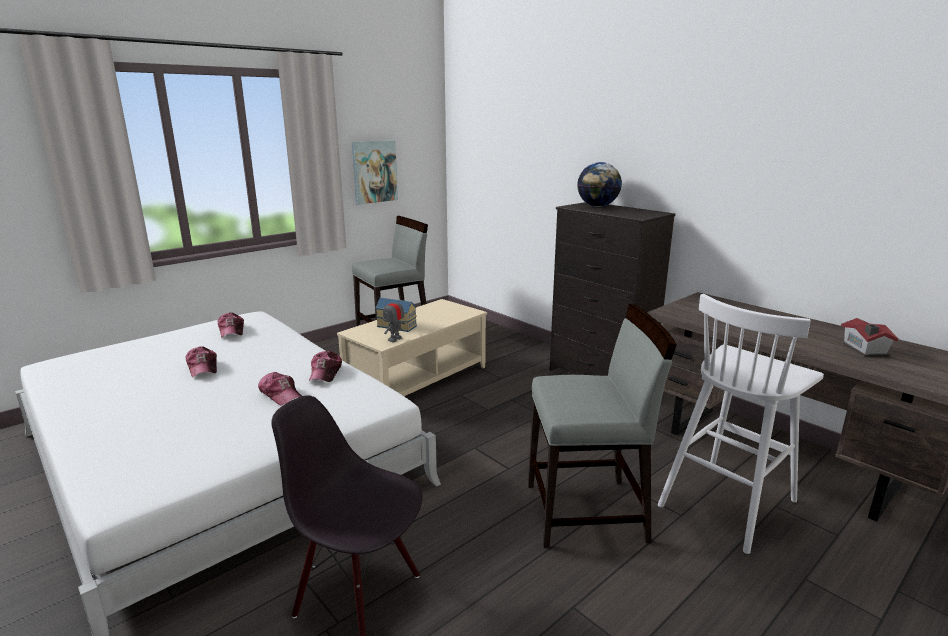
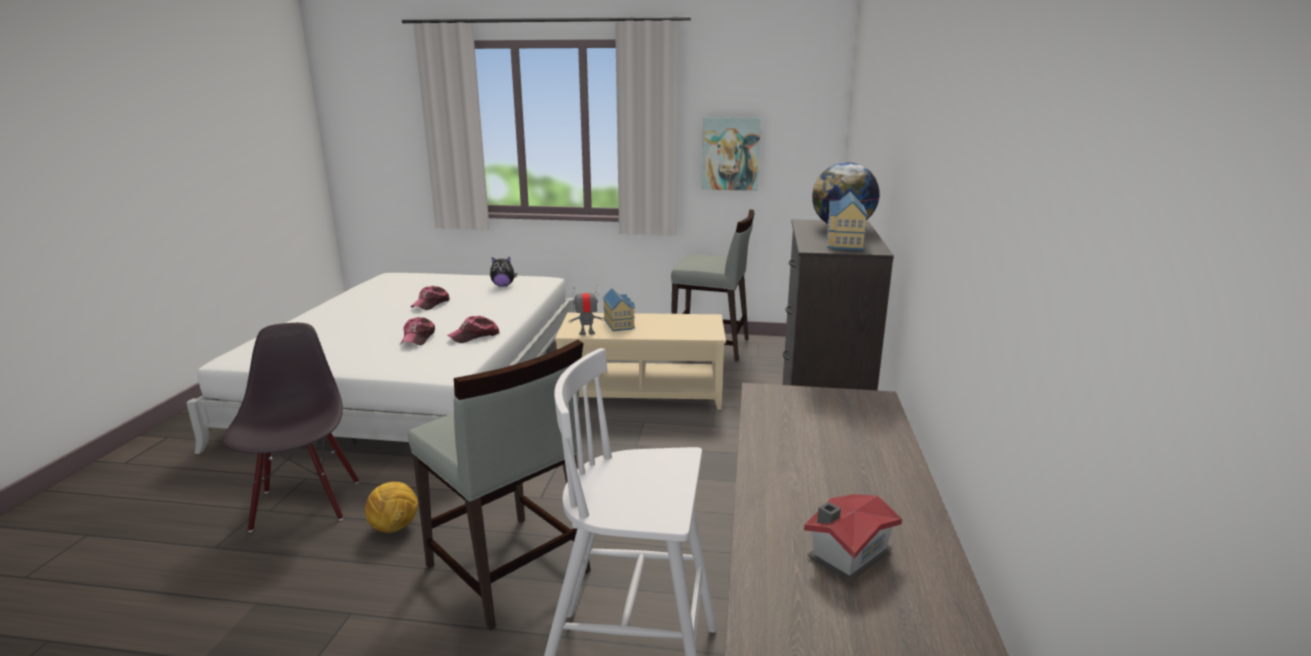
camera: 50 degrees right, 0 degrees up
cap [218,312,244,338] -> plush toy [490,257,517,287]
none -> football [365,482,418,533]
none -> toy house [827,191,868,251]

